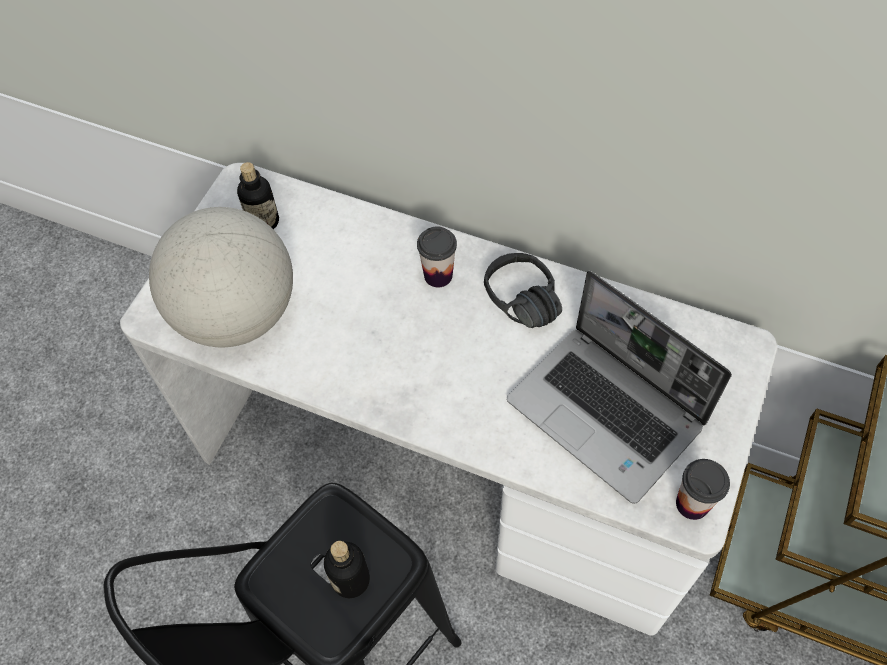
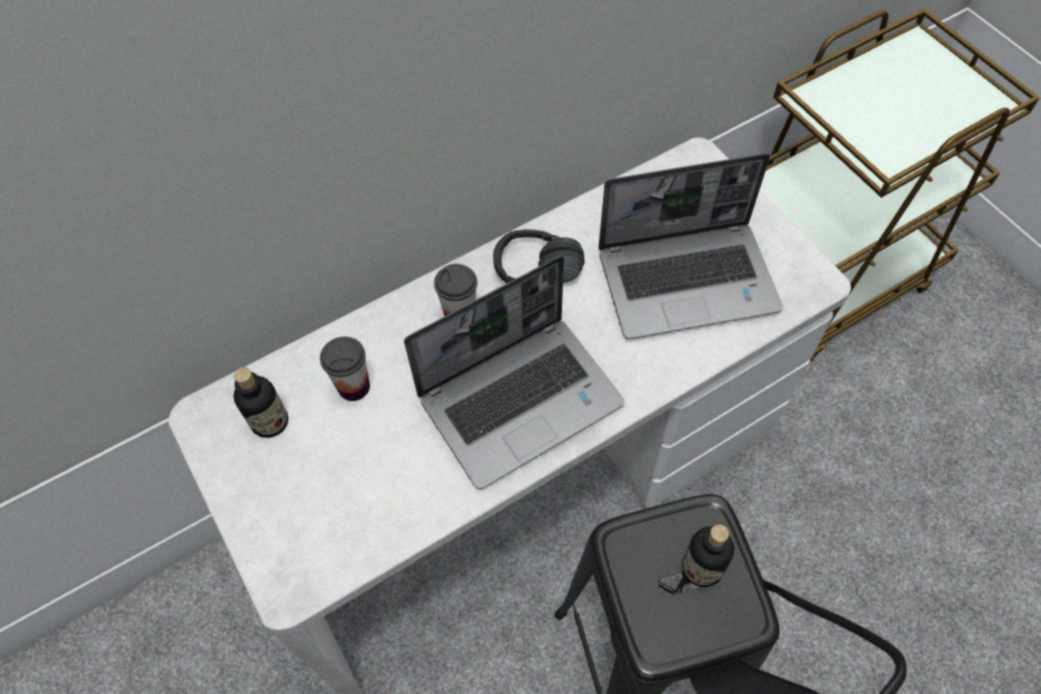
camera: 55 degrees left, 0 degrees up
globe [149,207,293,347] -> none
cup [676,459,730,520] -> cup moved to [320,337,370,401]
none -> laptop [404,255,624,489]

